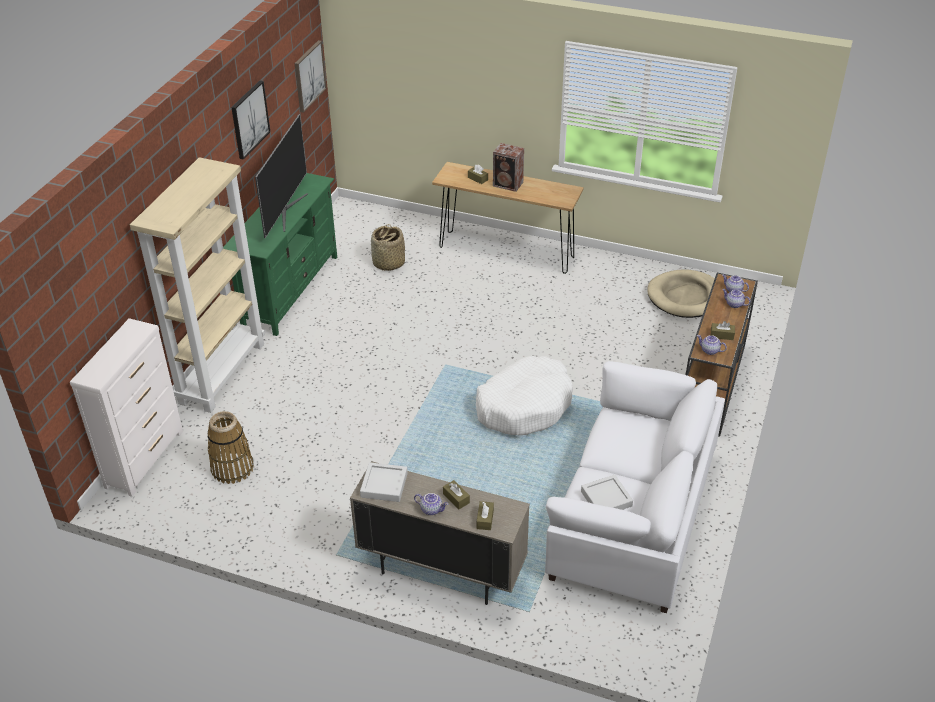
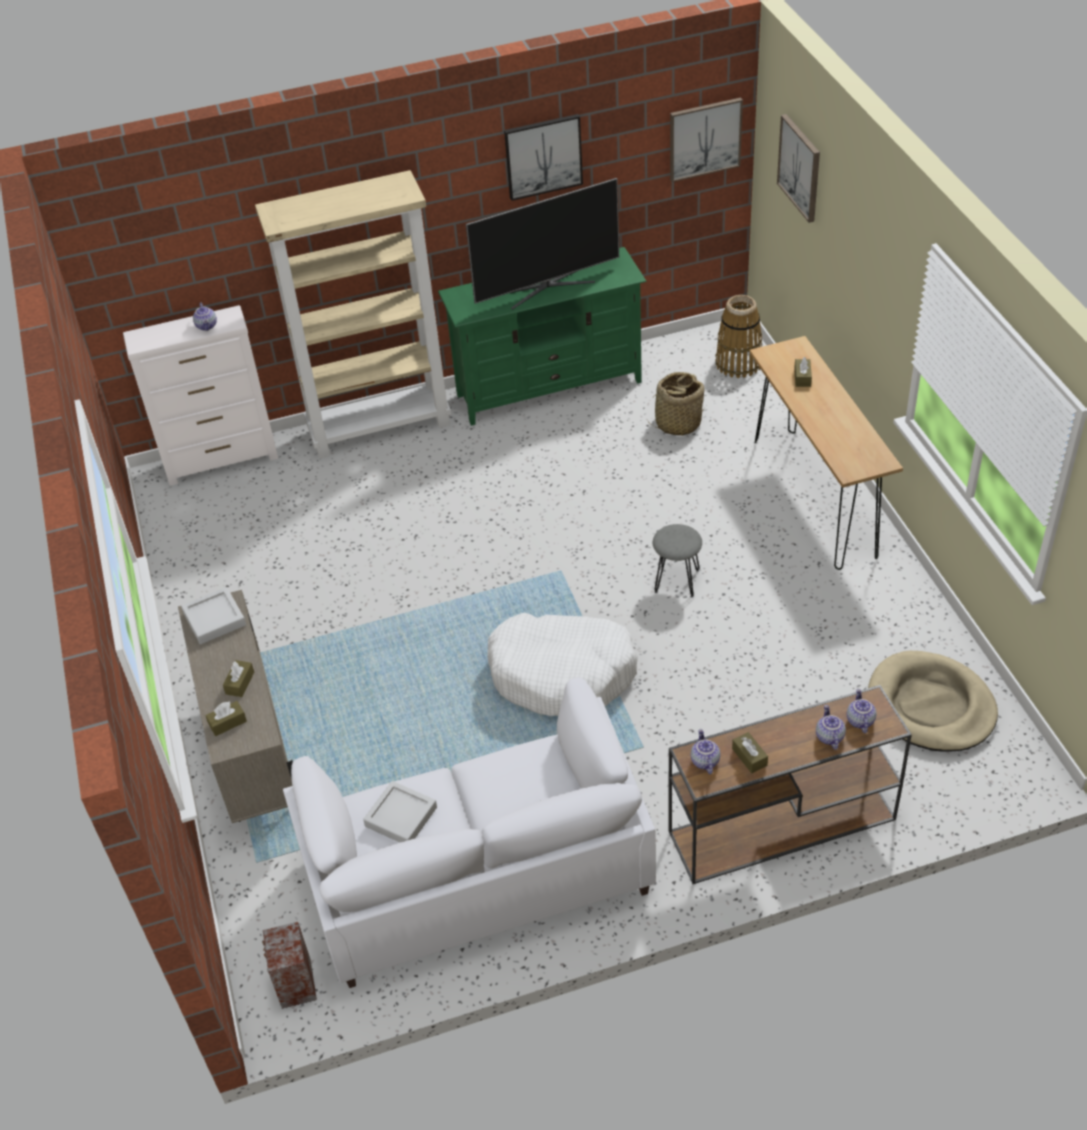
camera: 55 degrees right, 5 degrees up
basket [207,411,254,484] -> basket moved to [715,295,762,378]
teapot [414,493,448,515] -> teapot moved to [193,303,217,331]
speaker [493,143,524,192] -> speaker moved to [262,922,317,1009]
none -> grey stool [653,524,702,598]
none -> picture [777,114,820,223]

